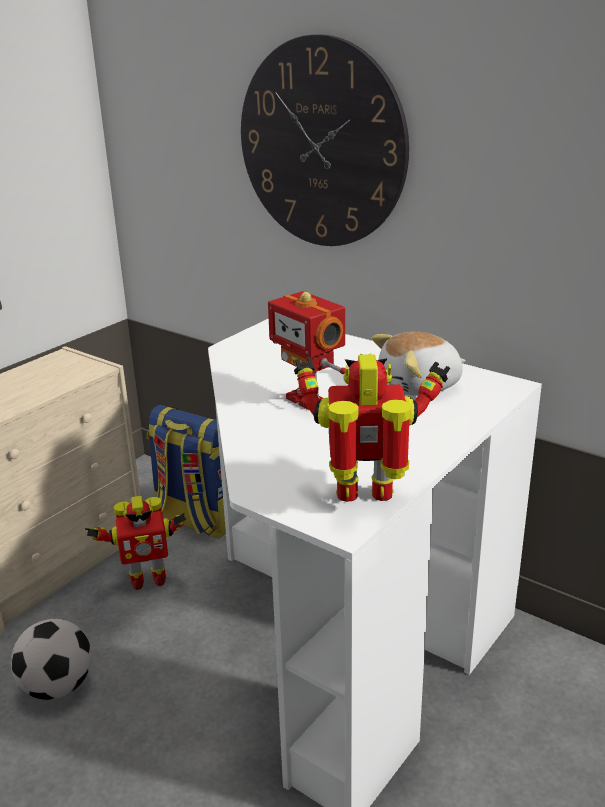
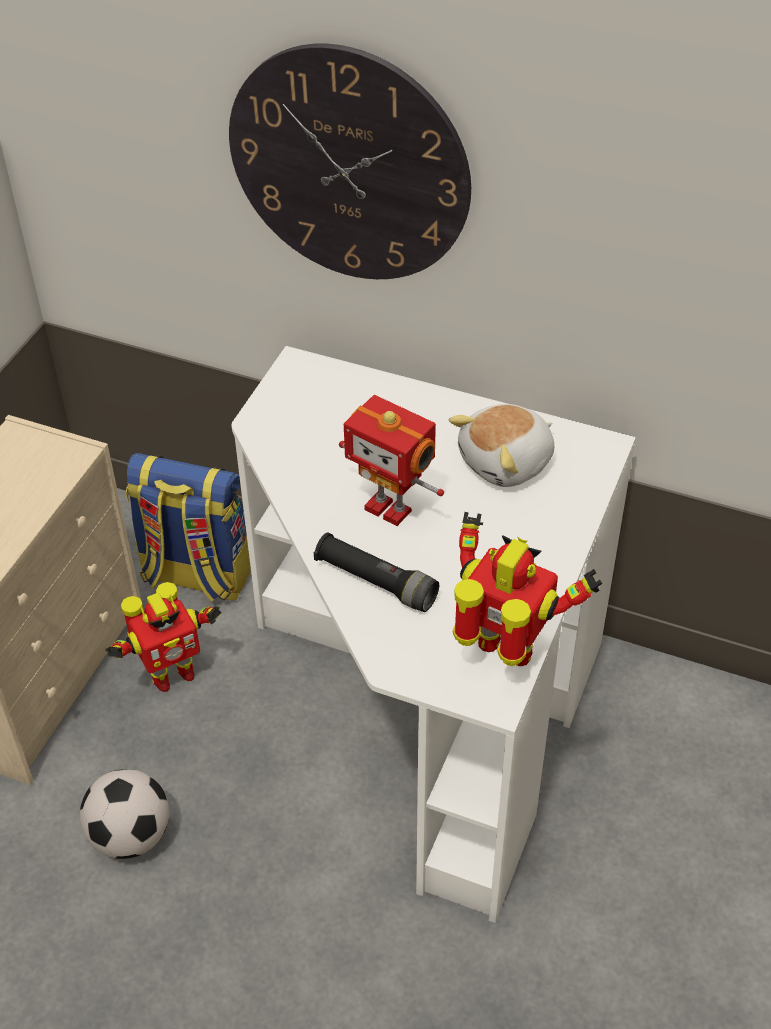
camera: 15 degrees left, 20 degrees up
toy robot [294,354,450,502] -> toy robot turned 45 degrees clockwise [453,512,602,666]
none -> black flashlight [314,533,439,612]

